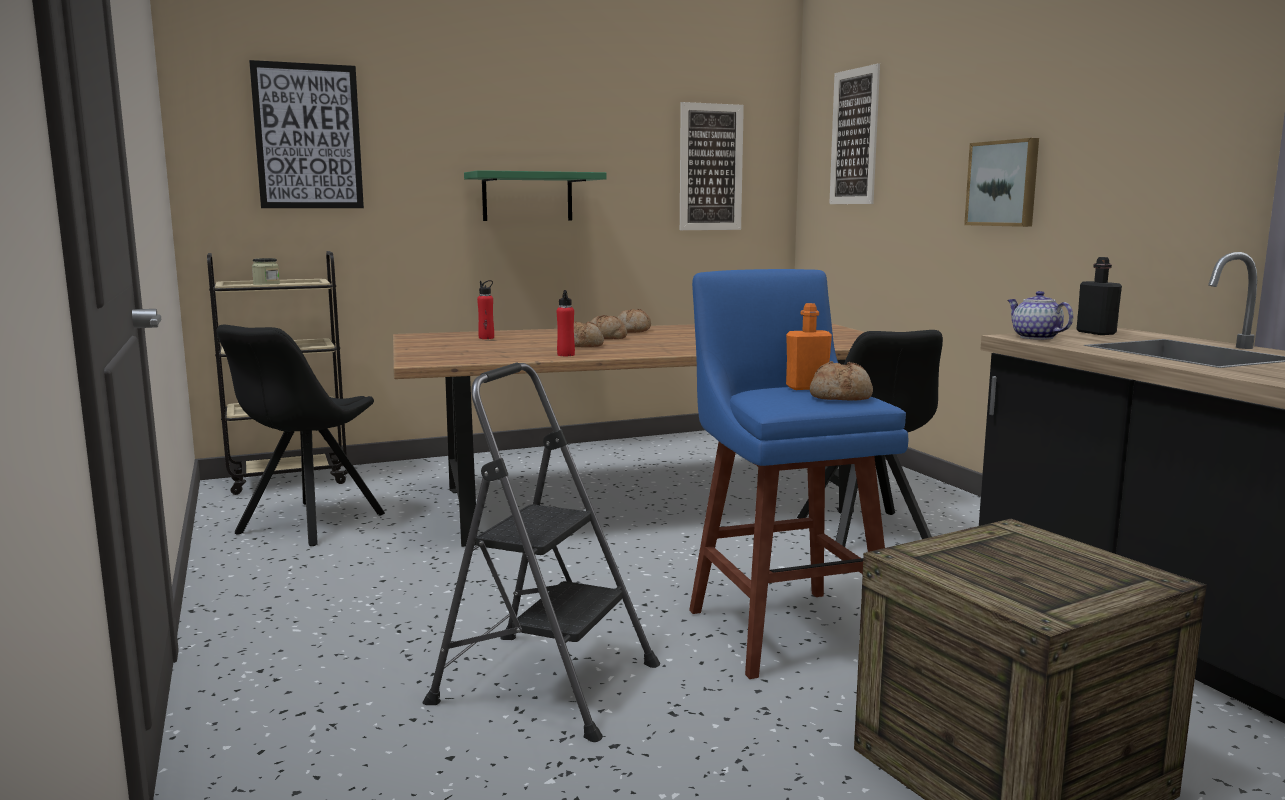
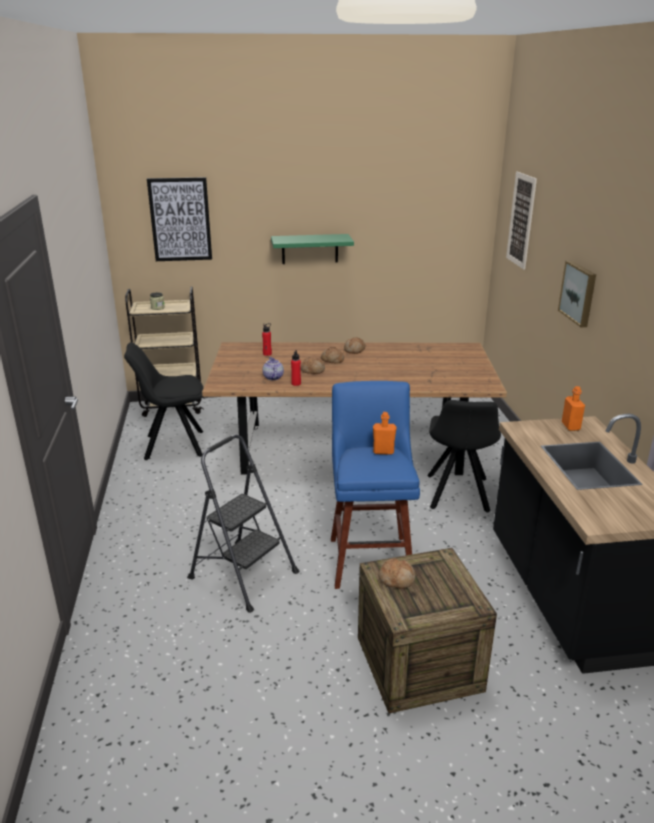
camera: 15 degrees right, 15 degrees up
black chair [217,325,385,546] -> black chair turned 45 degrees clockwise [124,342,203,460]
picture [680,102,744,230] -> none
bread [810,361,873,400] -> bread moved to [378,558,416,589]
teapot [1007,291,1073,340] -> teapot moved to [263,357,284,380]
black bottle [1077,257,1122,335] -> orange bottle [562,386,585,431]

